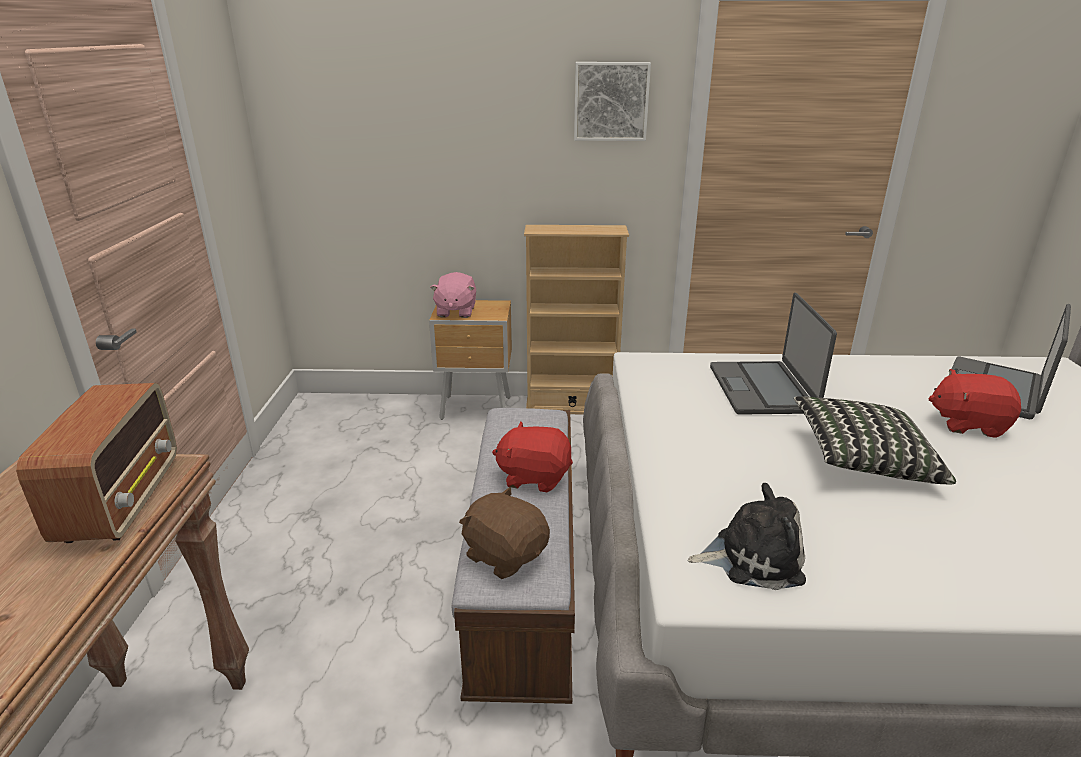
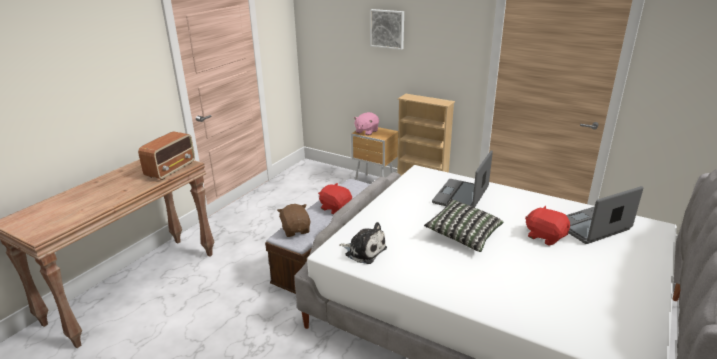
camera: 30 degrees right, 0 degrees up
picture [574,62,651,141] -> picture moved to [370,9,404,50]

